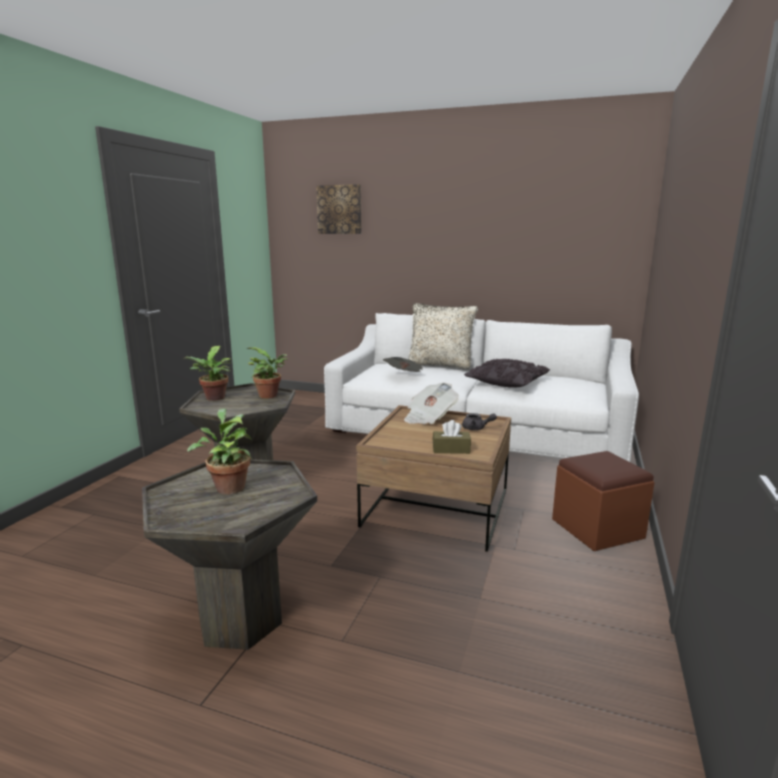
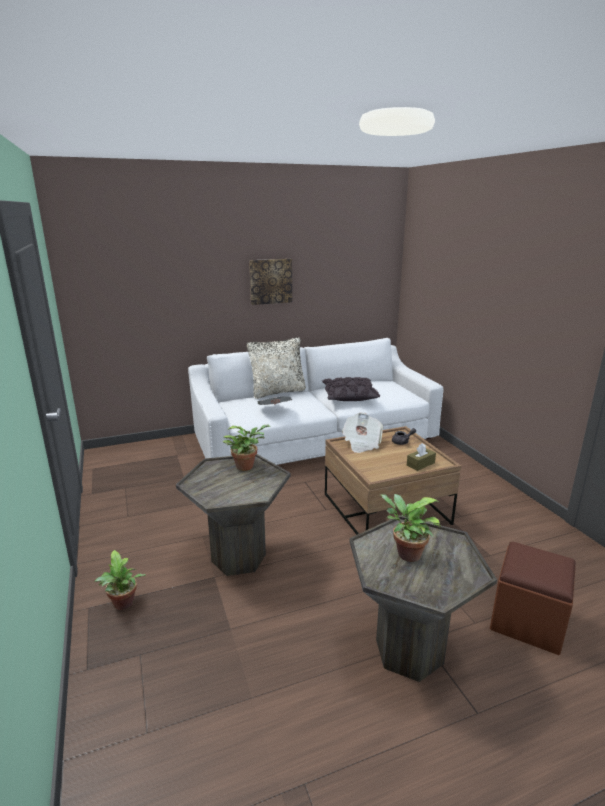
camera: 40 degrees left, 5 degrees up
potted plant [183,346,231,401] -> potted plant moved to [94,550,146,610]
picture [316,184,361,234] -> picture moved to [249,259,292,305]
brown ottoman [552,451,654,551] -> brown ottoman moved to [490,542,576,655]

